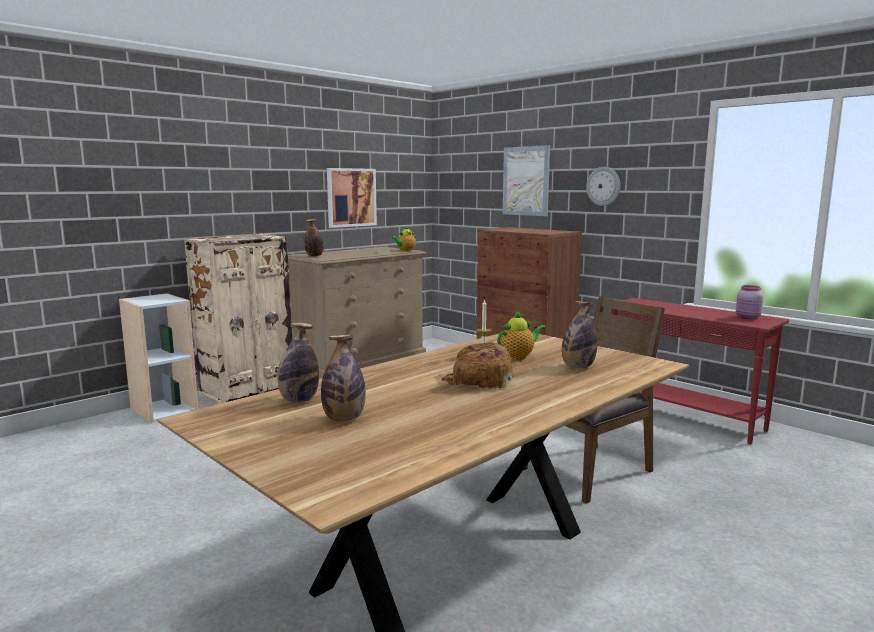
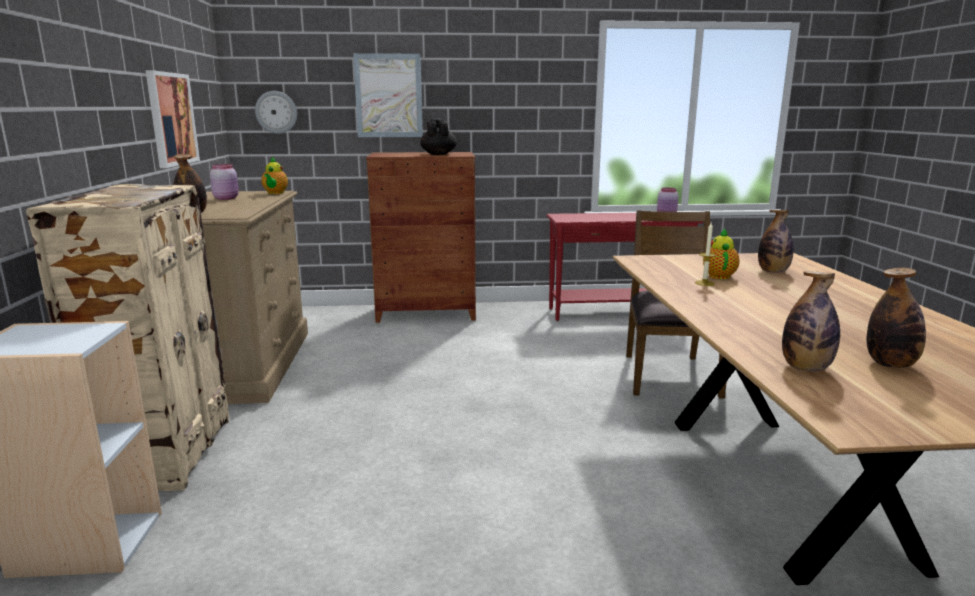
camera: 50 degrees left, 5 degrees up
bread [441,342,512,389] -> none
wall clock [586,167,621,206] -> wall clock moved to [255,91,297,134]
none -> pink jar [210,164,239,200]
none -> black teapot [420,118,457,155]

